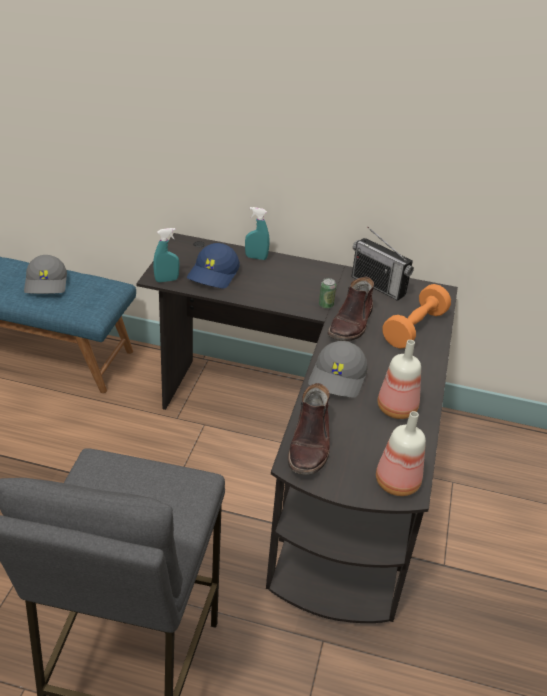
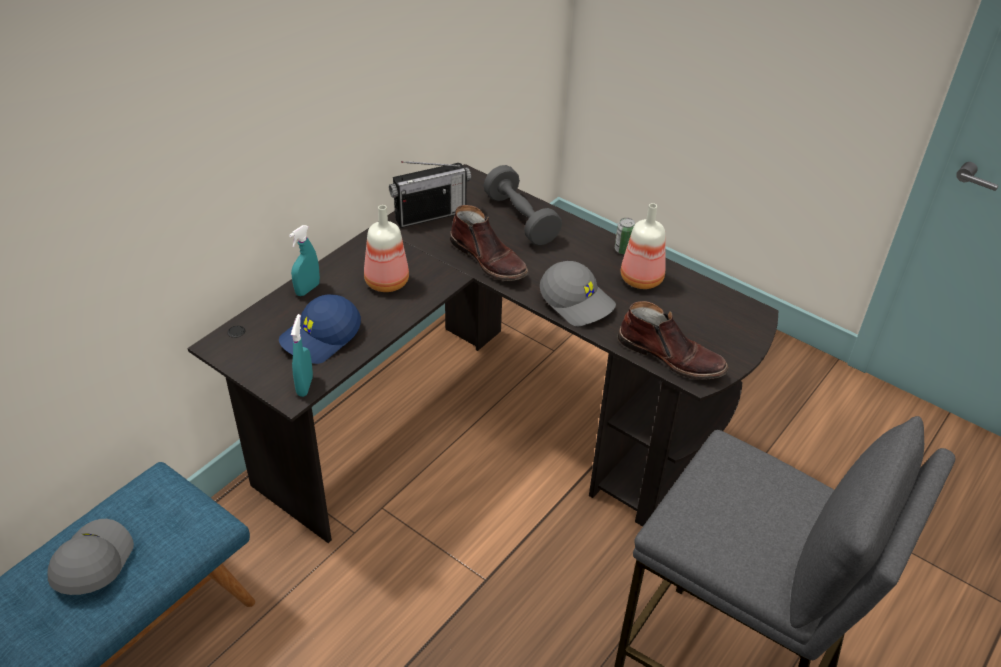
camera: 65 degrees left, 5 degrees up
grey cap [24,255,67,294] -> grey cap turned 105 degrees counterclockwise [48,519,134,595]
blue cap [187,243,240,289] -> blue cap turned 90 degrees clockwise [279,295,361,364]
can [319,278,336,309] -> can moved to [615,218,635,254]
bottle [376,411,426,496] -> bottle moved to [364,205,409,292]
orange dumbbell [382,284,451,349] -> grey dumbbell [483,165,562,246]

